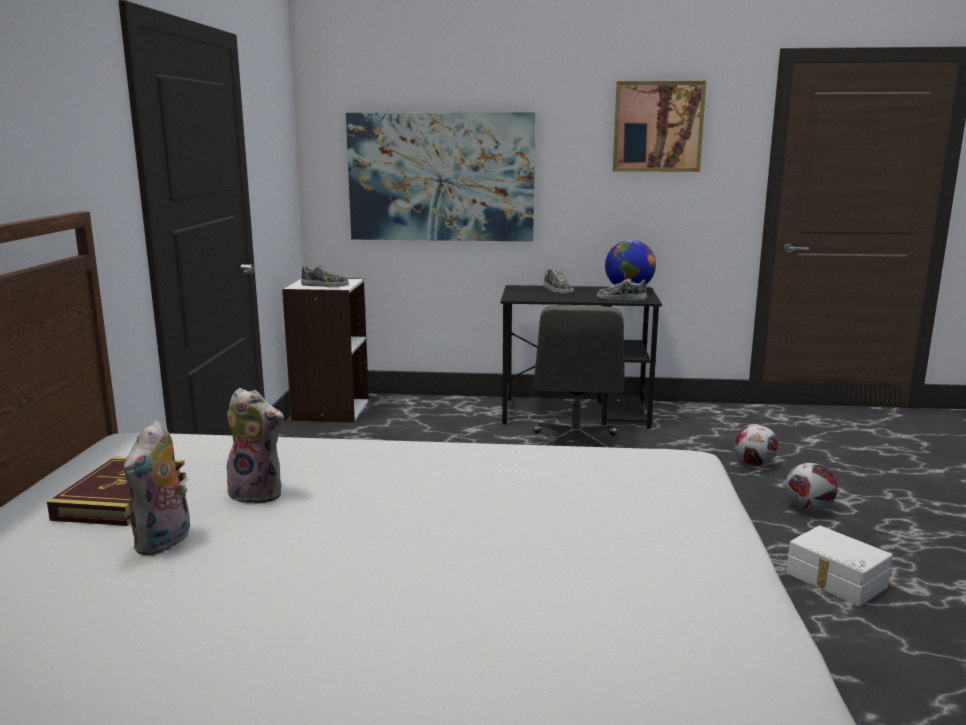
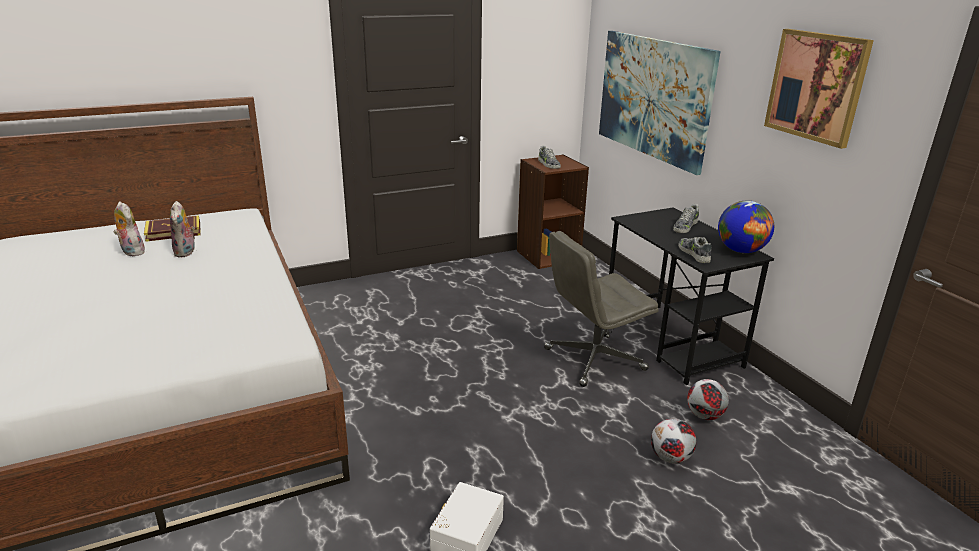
camera: 60 degrees right, 10 degrees up
plush toy [124,421,190,556] -> plush toy turned 60 degrees clockwise [113,202,145,256]
white bookcase [282,278,369,422] -> brown bookcase [517,154,589,269]
football [786,463,838,511] -> football moved to [687,379,729,420]

